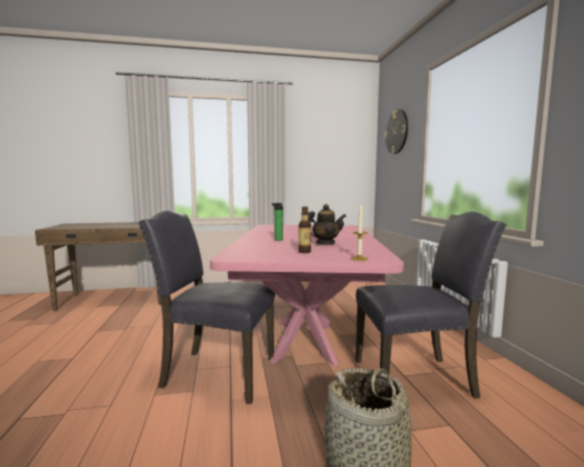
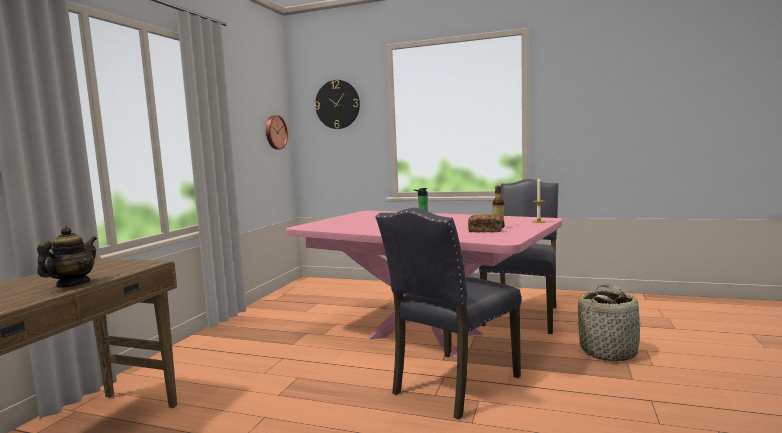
camera: 60 degrees left, 0 degrees up
teapot [308,204,346,244] -> teapot moved to [37,226,97,288]
none -> wall clock [266,115,288,150]
none -> bread [468,214,502,232]

